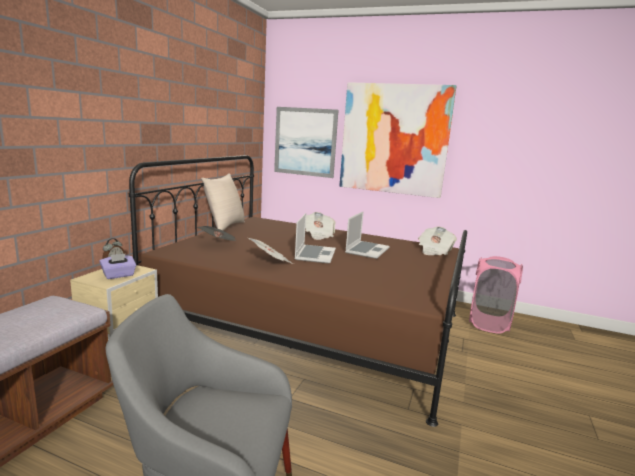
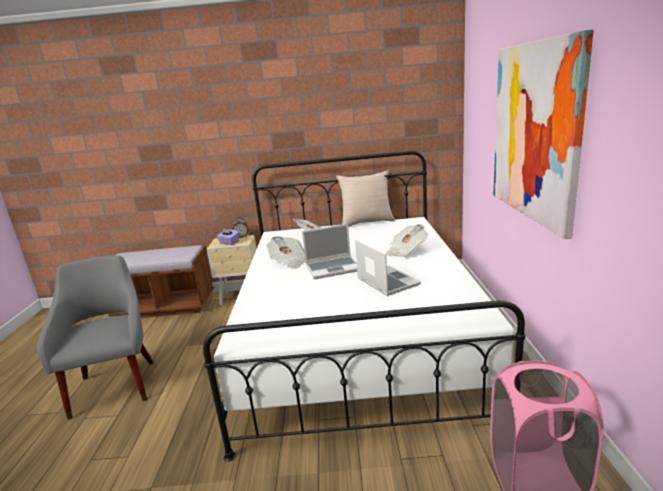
camera: 70 degrees right, 5 degrees up
brown bed [129,155,467,427] -> white bed [203,151,526,462]
picture [274,107,338,178] -> none
laptop [345,211,390,259] -> laptop turned 120 degrees counterclockwise [355,240,421,296]
newspaper [418,226,457,255] -> none

